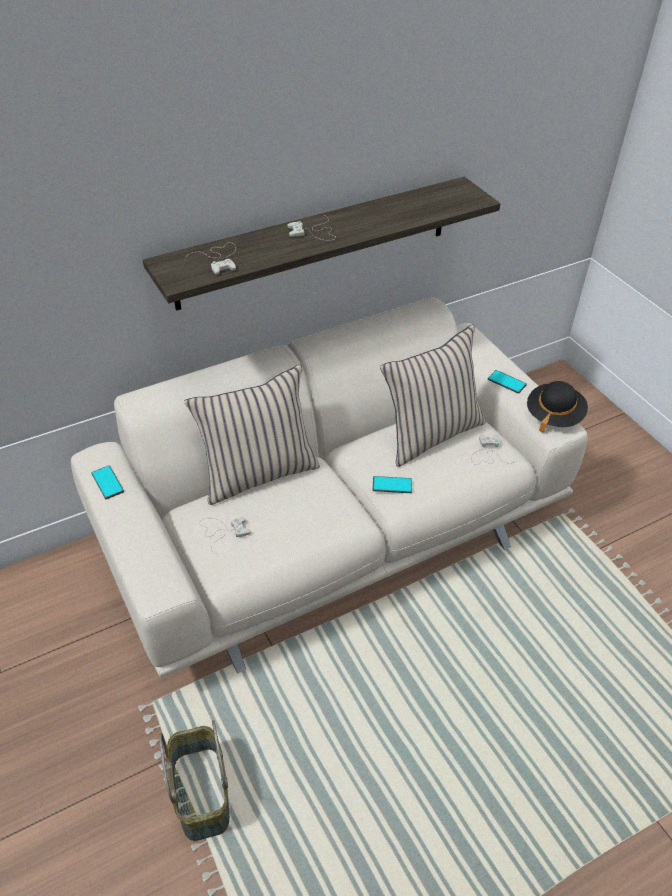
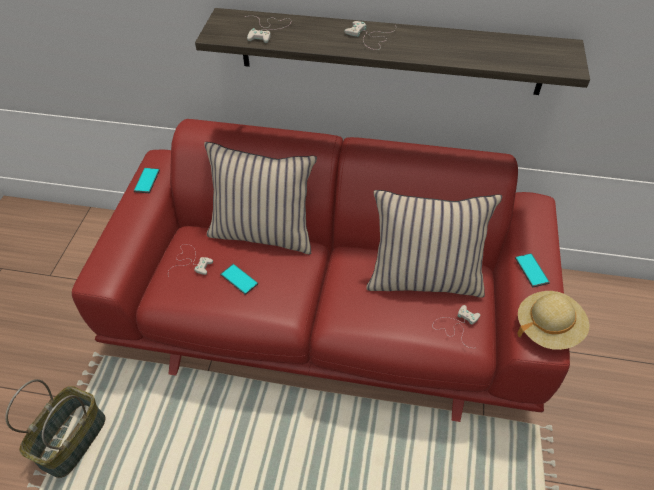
camera: 40 degrees right, 5 degrees up
beige sofa [71,297,588,678] -> red sofa [72,119,570,422]
phone [373,476,412,493] -> phone moved to [220,264,258,295]
black hat [527,381,588,433] -> beige hat [517,291,589,350]

